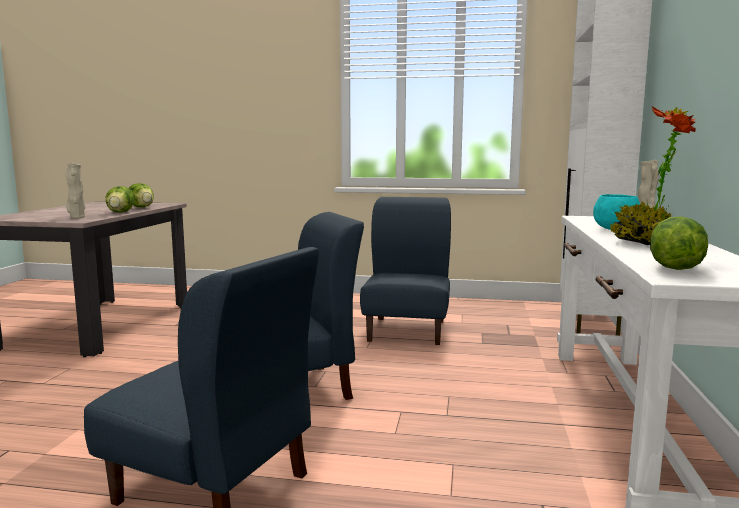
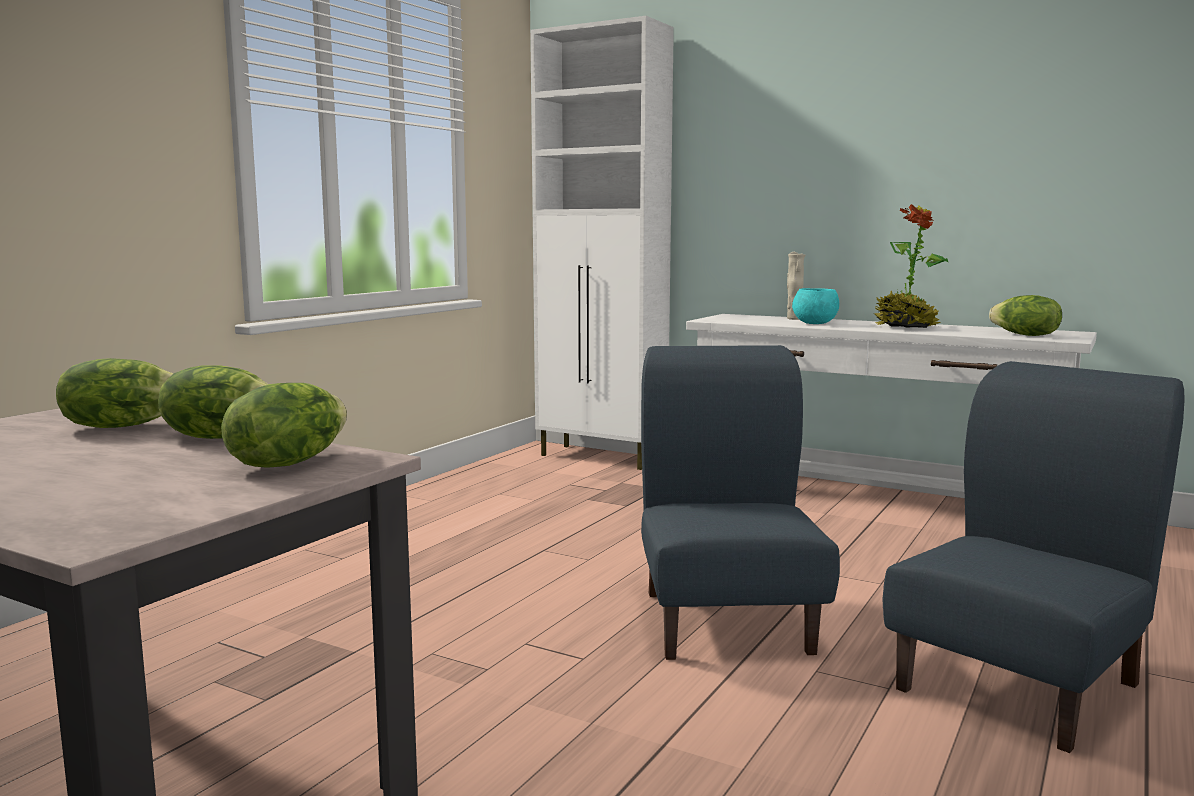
camera: 70 degrees left, 0 degrees up
beige vase [66,163,85,219] -> lettuce [221,383,347,468]
blue chair [360,197,451,345] -> none

